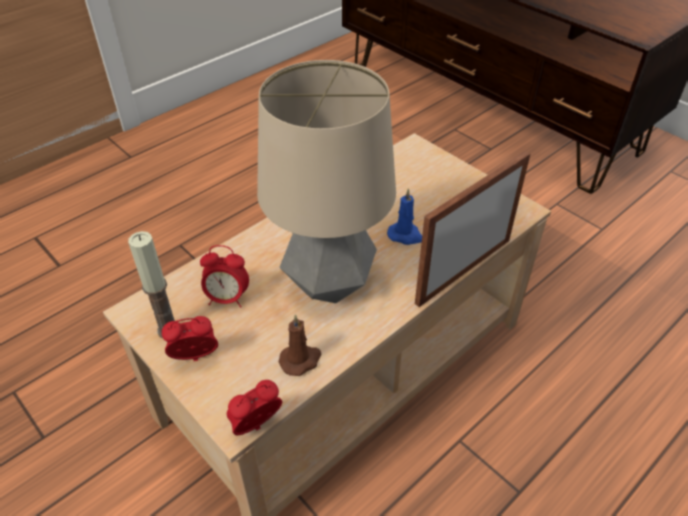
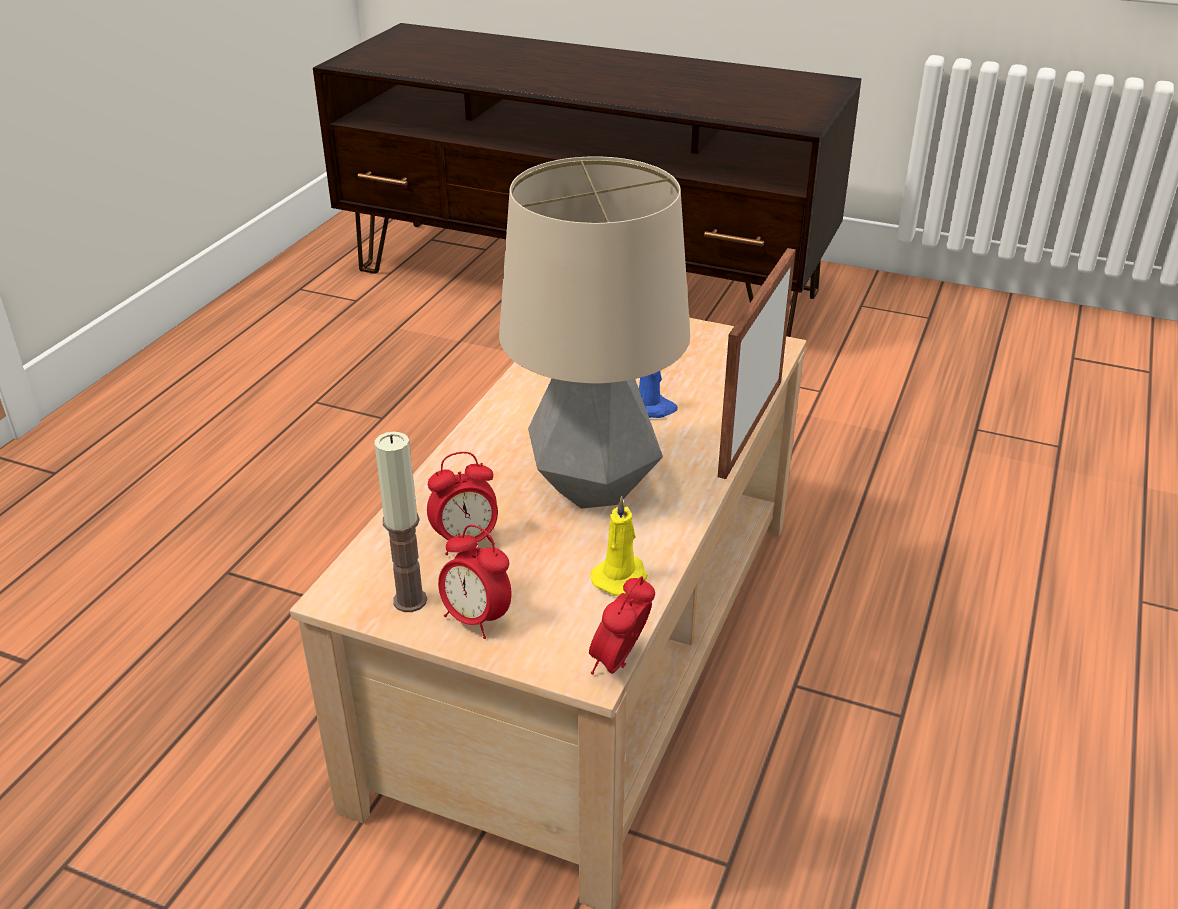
camera: 25 degrees left, 10 degrees down
alarm clock [162,316,218,361] -> alarm clock turned 105 degrees counterclockwise [438,525,512,639]
brown candle [279,314,321,376] -> yellow candle [590,496,648,596]

